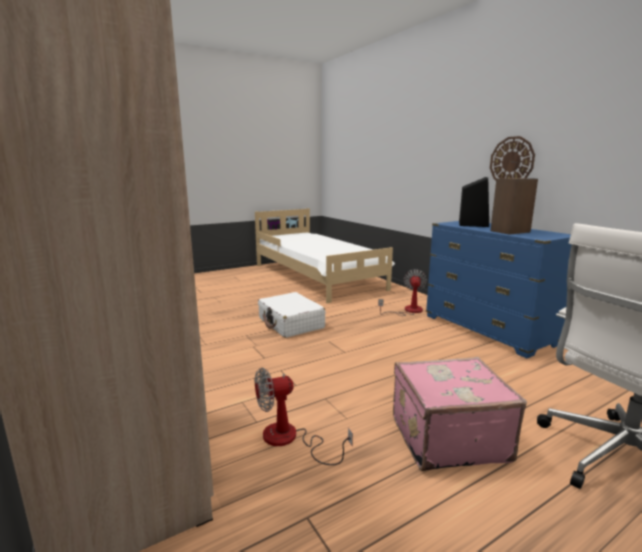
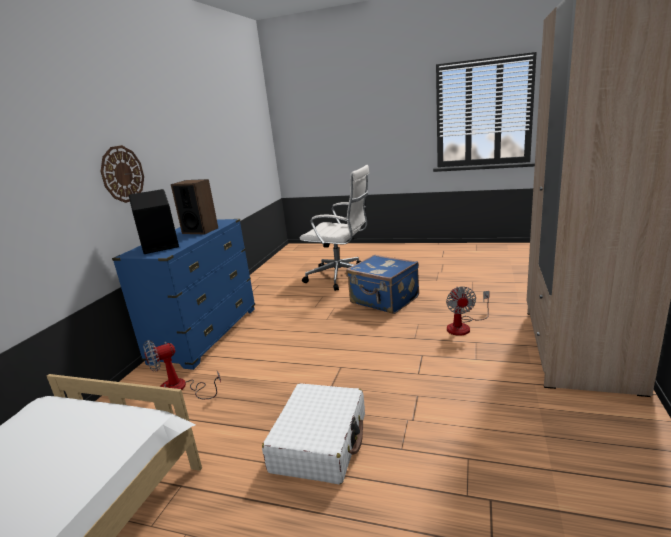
camera: 130 degrees left, 5 degrees up
fan [255,368,353,465] -> fan turned 60 degrees clockwise [446,286,490,336]
pink suitcase [393,357,527,471] -> blue suitcase [346,254,419,314]

